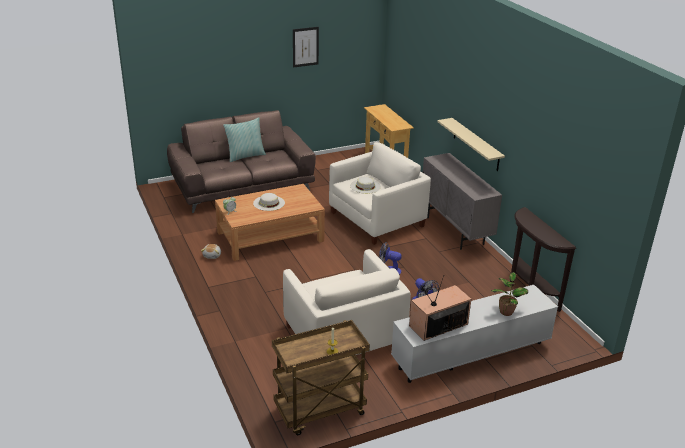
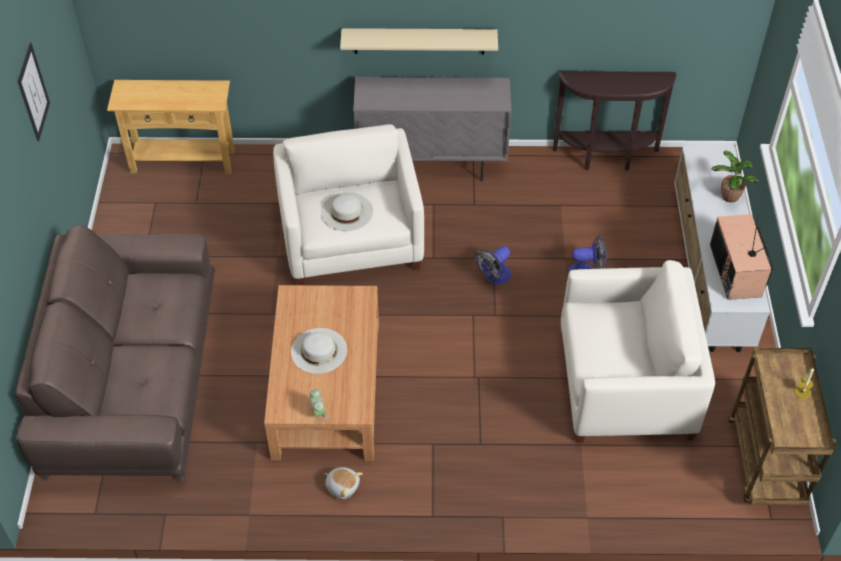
camera: 65 degrees left, 20 degrees up
pillow [223,117,266,162] -> none

